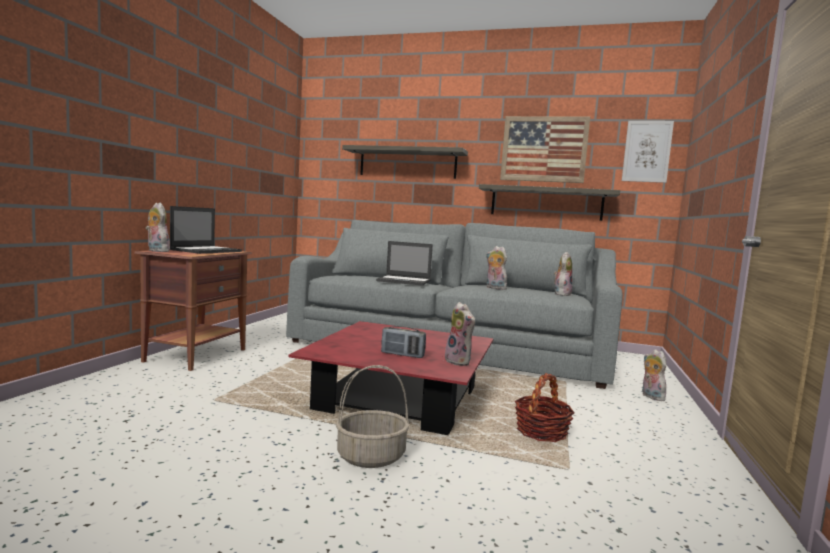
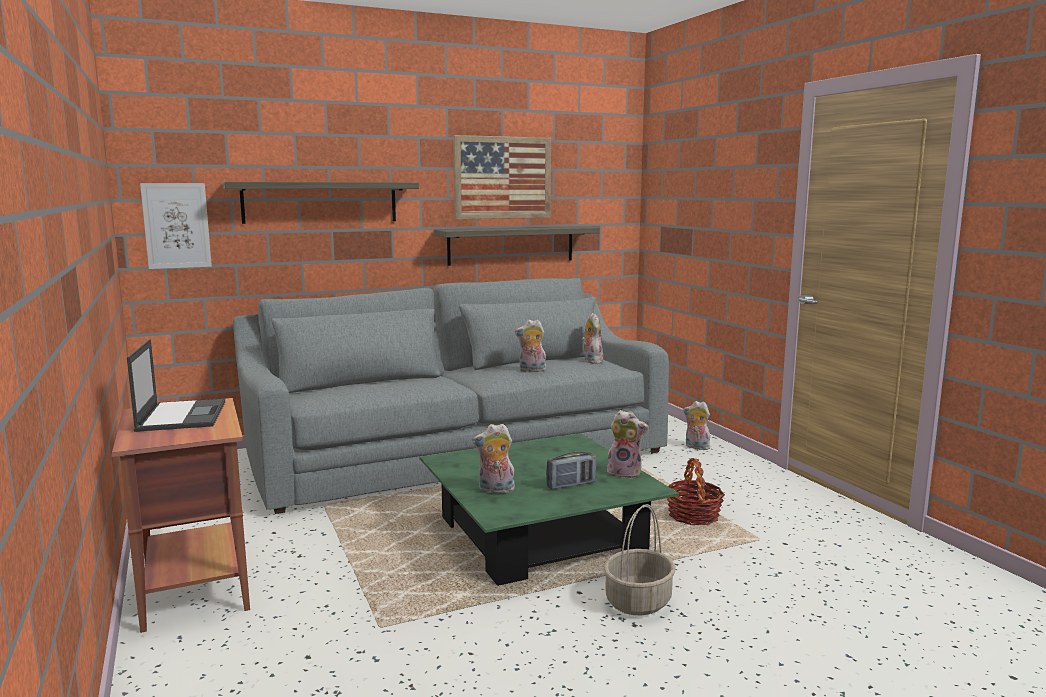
camera: 40 degrees left, 5 degrees up
plush toy [145,203,172,252] -> plush toy moved to [472,423,516,494]
red coffee table [288,321,494,435] -> green coffee table [419,433,679,586]
laptop [376,241,433,286] -> none
picture [622,121,674,183] -> picture moved to [140,183,212,269]

